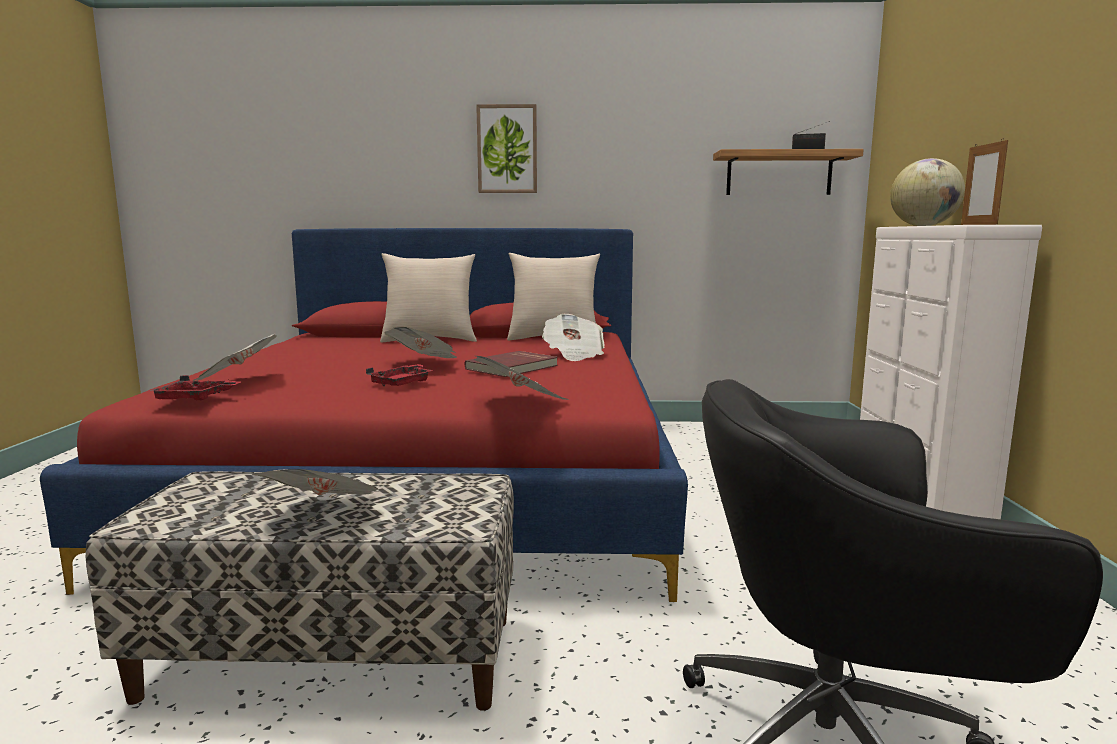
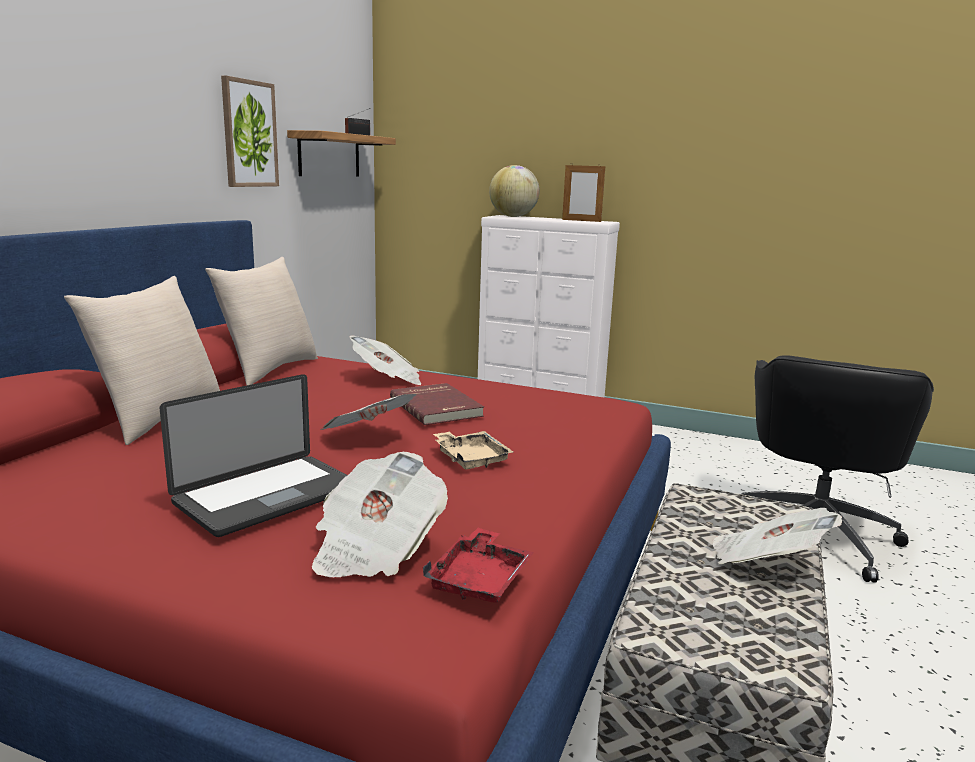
camera: 70 degrees left, 5 degrees up
red tray [366,364,434,386] -> beige tray [433,431,513,469]
newspaper [474,356,569,400] -> none
picture [476,104,537,193] -> picture moved to [221,76,279,187]
none -> laptop [160,374,347,537]

